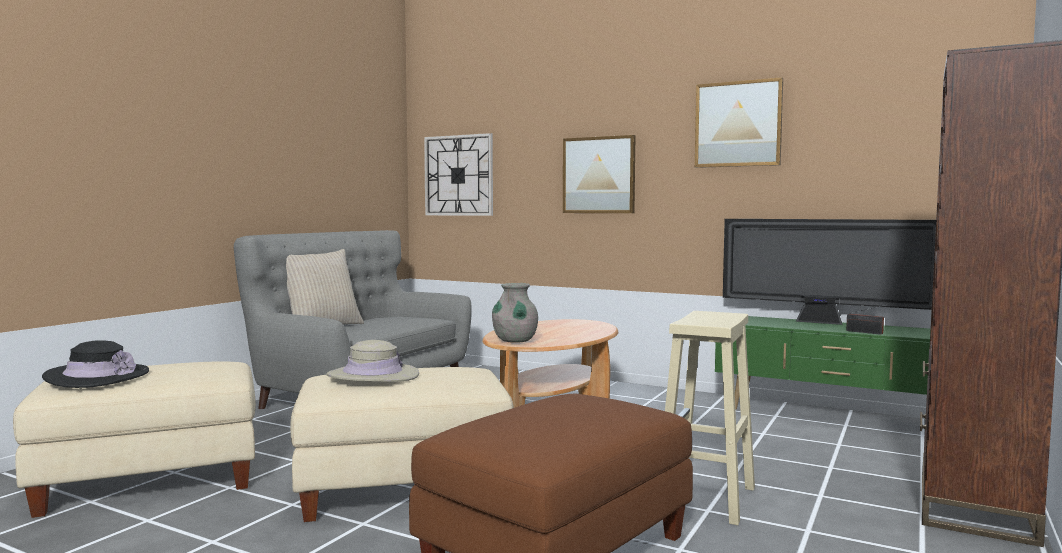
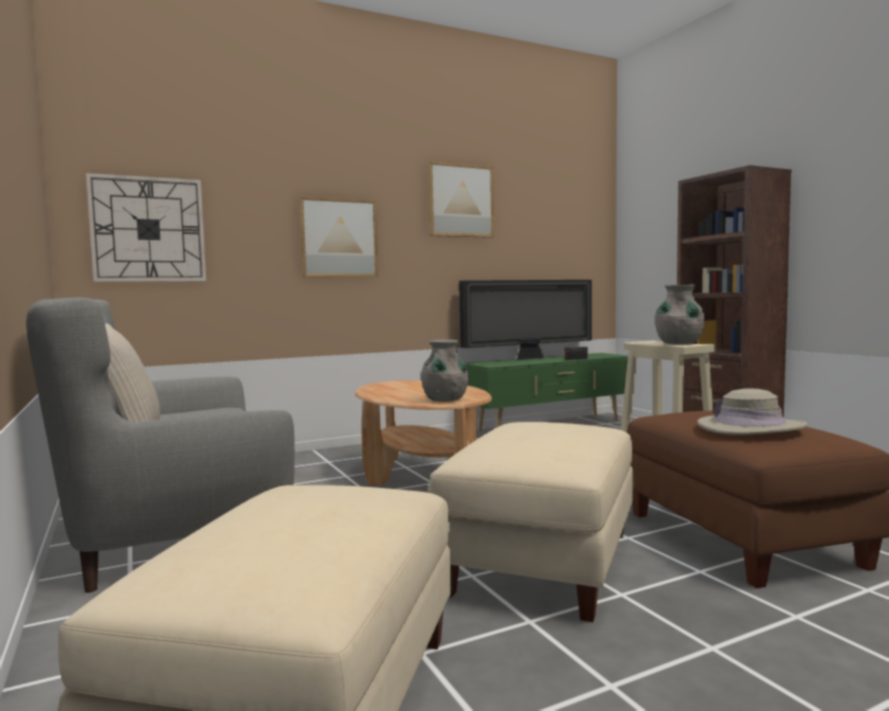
camera: 55 degrees left, 0 degrees up
black hat [42,340,149,388] -> none
beige hat [326,340,419,382] -> beige hat moved to [697,388,808,435]
none -> grey vase [655,284,705,344]

